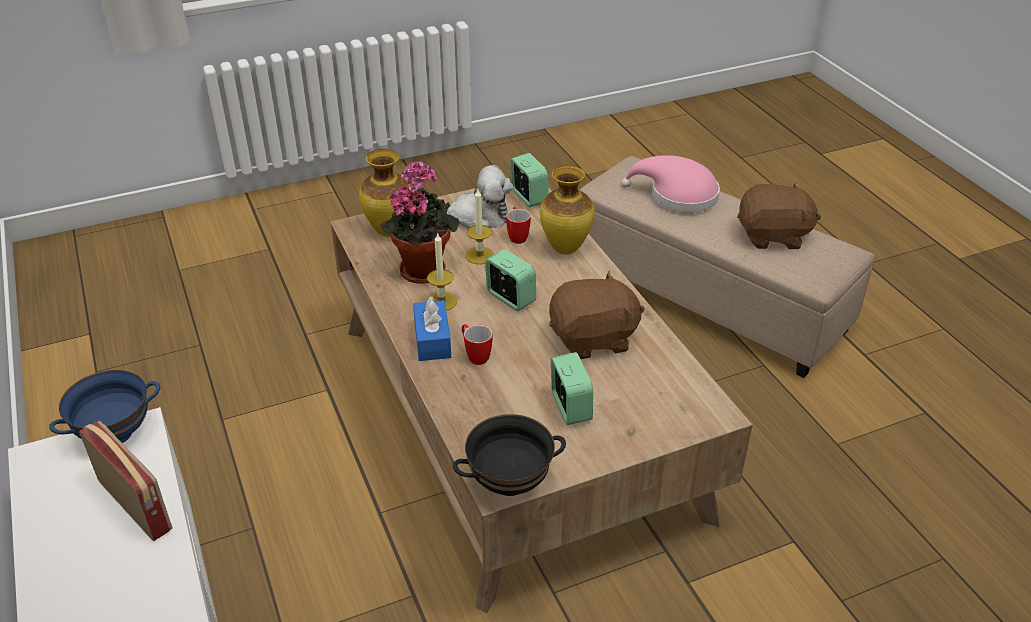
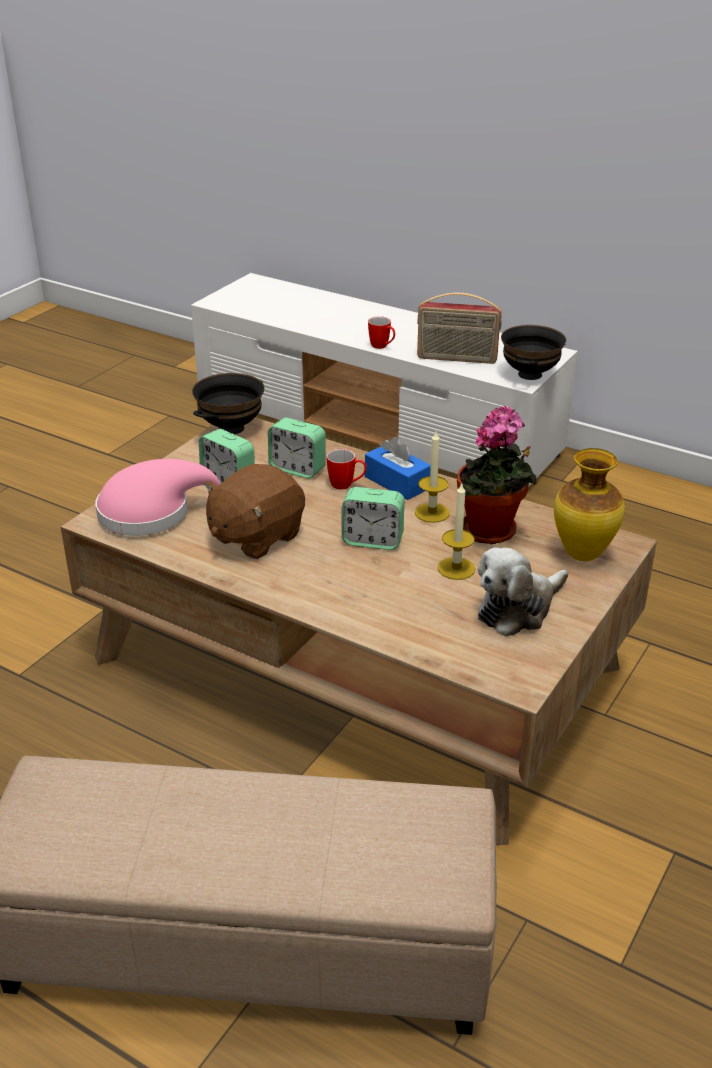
camera: 145 degrees right, 5 degrees down
blue bowl [49,370,160,443] -> black bowl [501,325,566,380]
mug [506,207,531,244] -> mug moved to [368,316,395,349]
alarm clock [510,153,548,207] -> alarm clock moved to [268,418,326,479]
vase [540,165,595,254] -> none
pink hat [621,155,720,213] -> pink hat moved to [96,459,221,536]
brown plush toy [737,182,821,249] -> none

